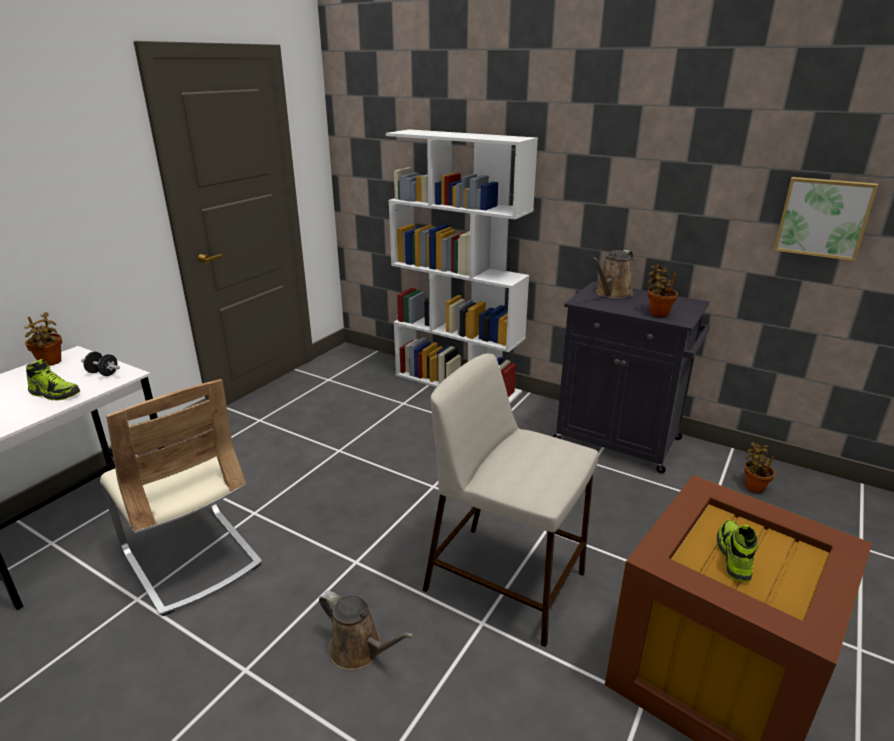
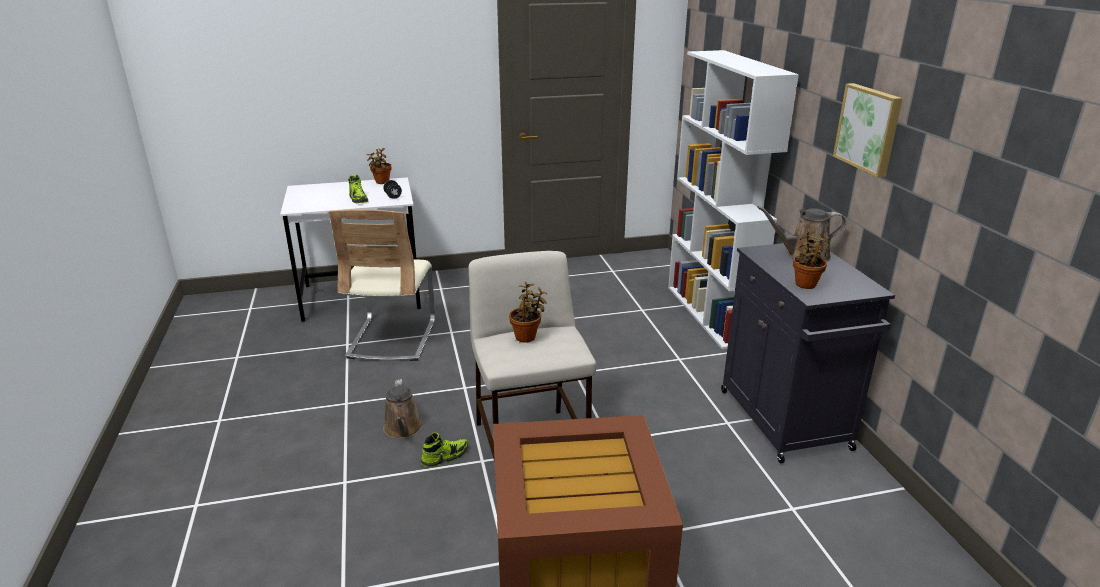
camera: 45 degrees right, 0 degrees up
shoe [717,520,758,582] -> shoe moved to [421,432,468,468]
potted plant [744,442,775,493] -> potted plant moved to [509,282,547,343]
picture [774,177,878,261] -> picture moved to [833,83,903,177]

